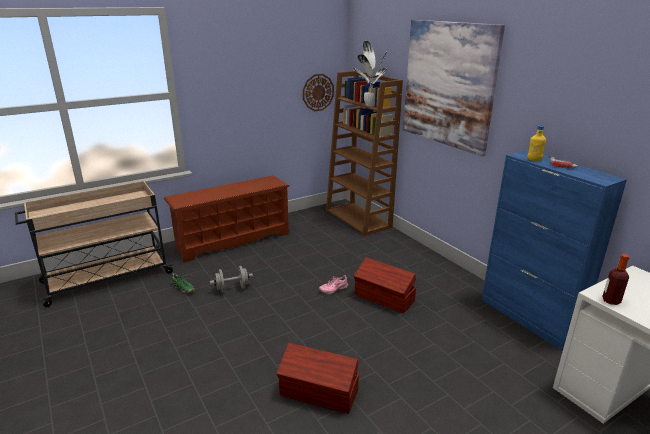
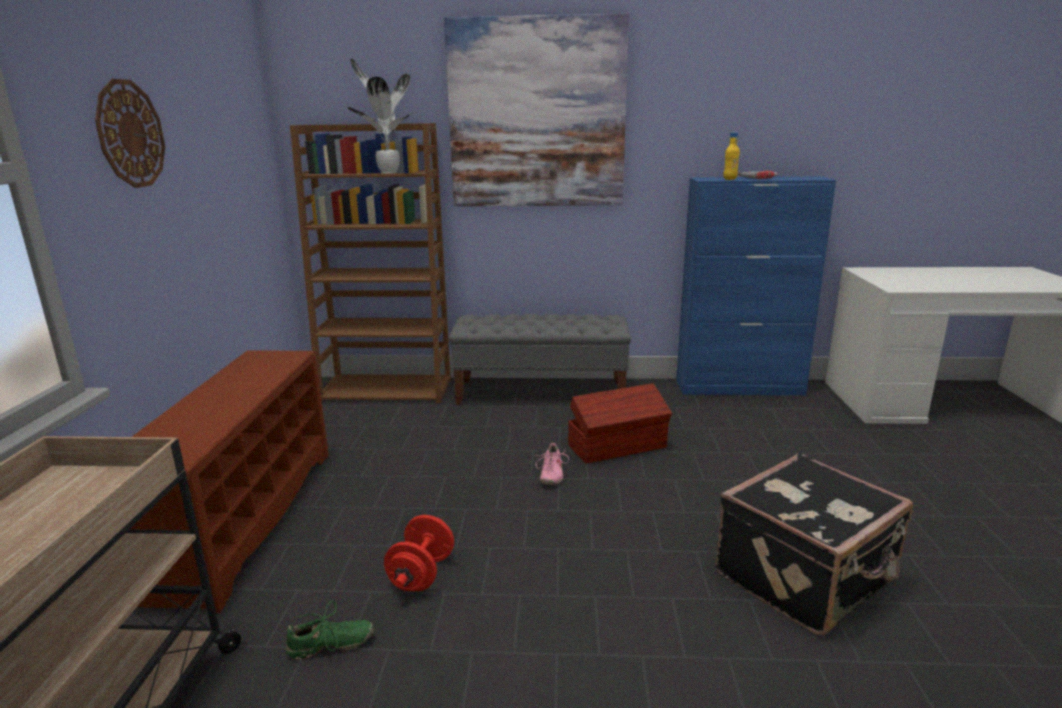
camera: 55 degrees left, 5 degrees down
grey dumbbell [210,266,253,292] -> red dumbbell [384,515,454,591]
brown storage box [277,343,359,414] -> black suitcase [716,453,913,635]
wall clock [303,74,334,111] -> wall clock moved to [95,79,165,188]
bottle [602,254,629,305] -> none
none -> grey bench [449,314,631,405]

